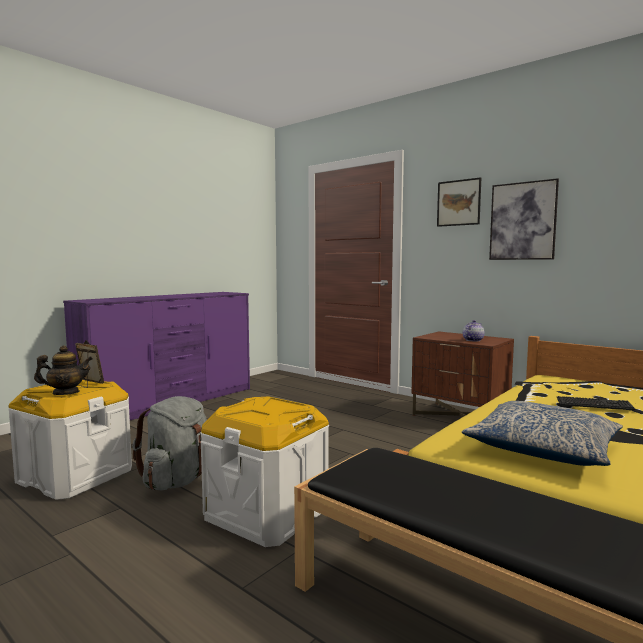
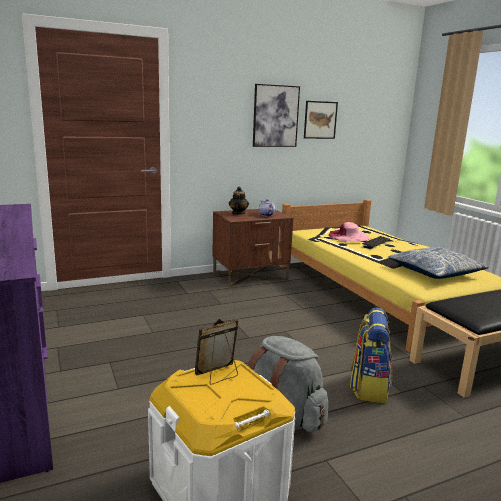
camera: 65 degrees left, 10 degrees up
teapot [34,345,93,395] -> teapot moved to [229,186,249,215]
white storage box [201,396,329,547] -> backpack [350,307,392,403]
picture [437,177,481,227] -> picture moved to [304,101,338,139]
none -> pink hat [328,222,369,242]

